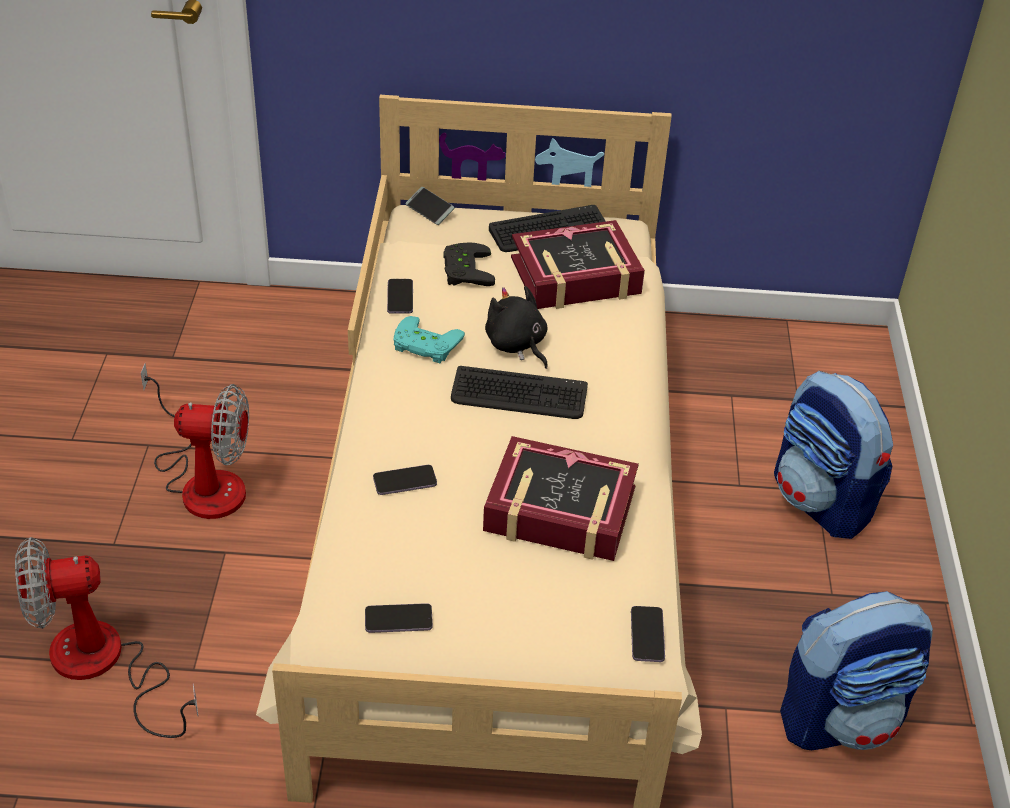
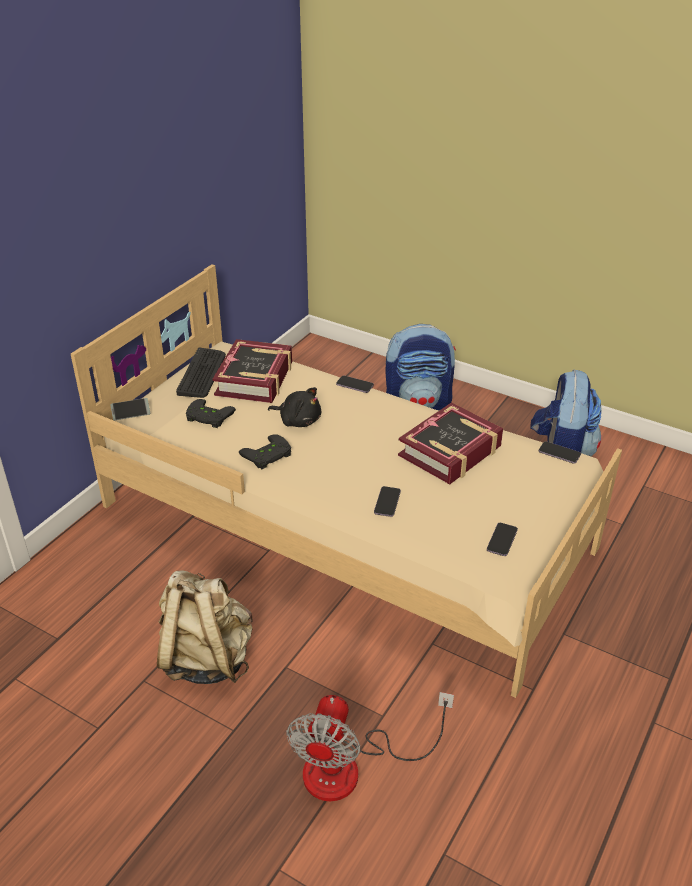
camera: 60 degrees left, 5 degrees down
fan [141,363,249,519] -> beige backpack [157,570,253,684]
phone [387,279,413,314] -> phone moved to [336,376,374,393]
turquoise game controller [393,316,465,363] -> black game controller [239,434,291,469]
keyboard [451,366,588,419] -> none
black plush toy [485,286,548,369] -> black plush toy turned 150 degrees counterclockwise [268,387,321,427]

